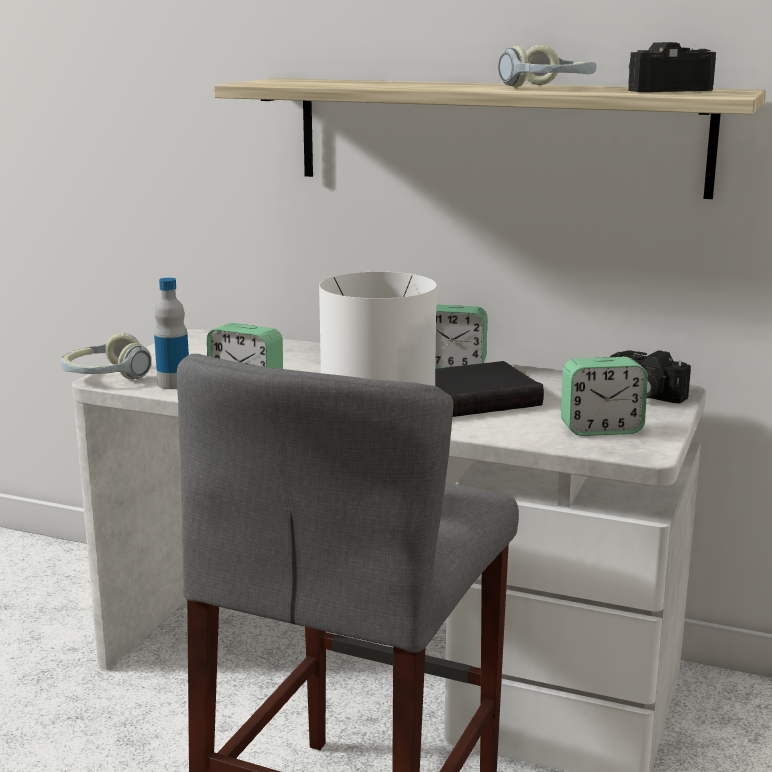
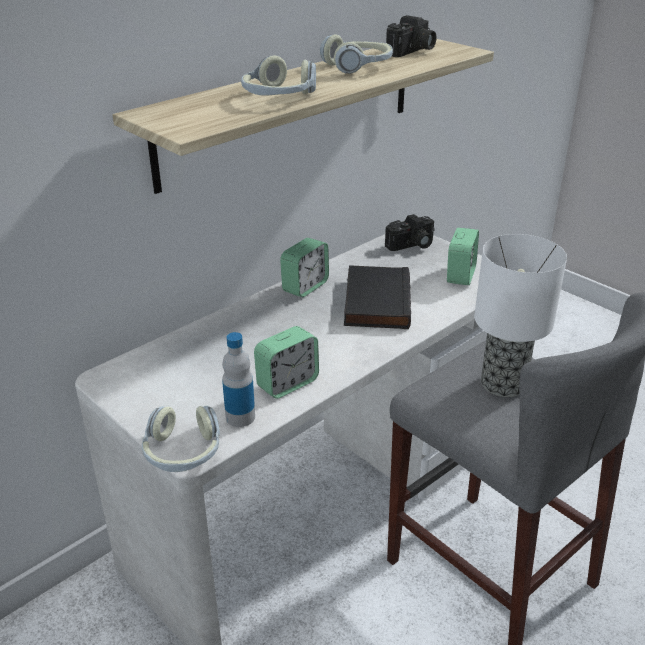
camera: 65 degrees left, 15 degrees up
camera [628,42,716,92] -> camera turned 150 degrees counterclockwise [386,15,437,57]
none -> headphones [241,56,316,96]

